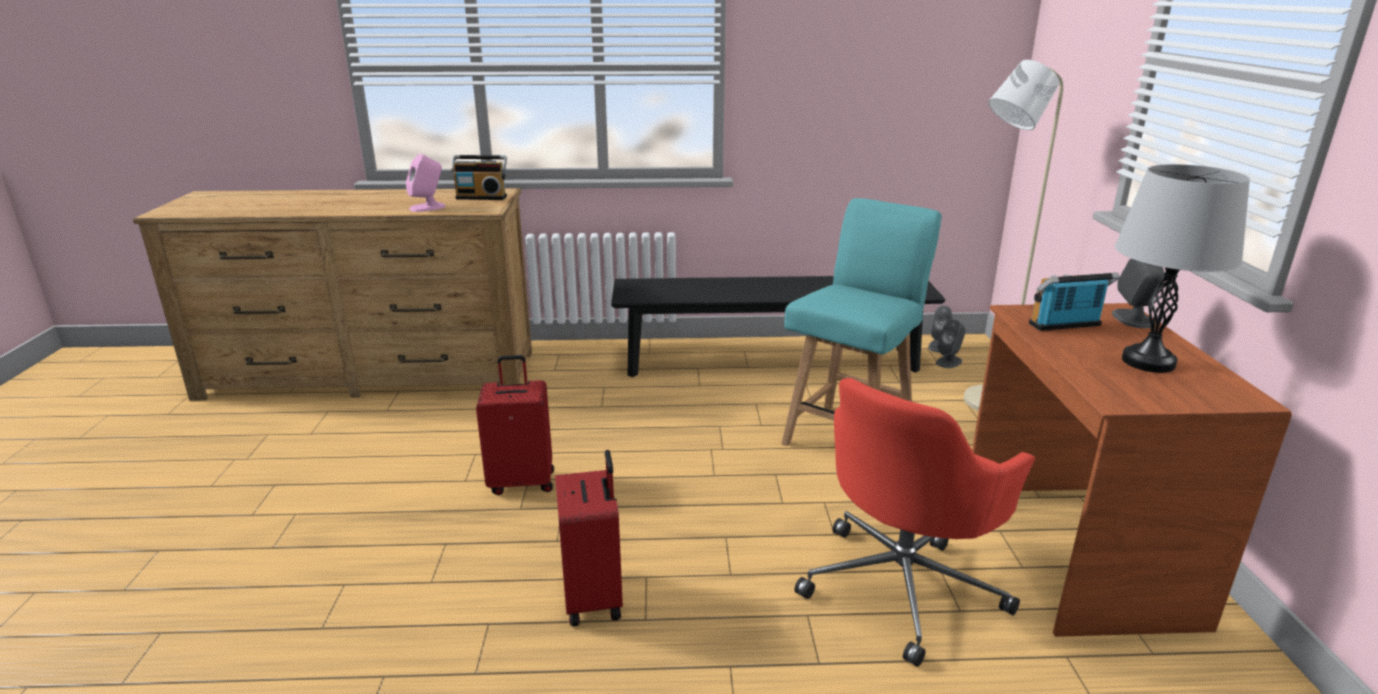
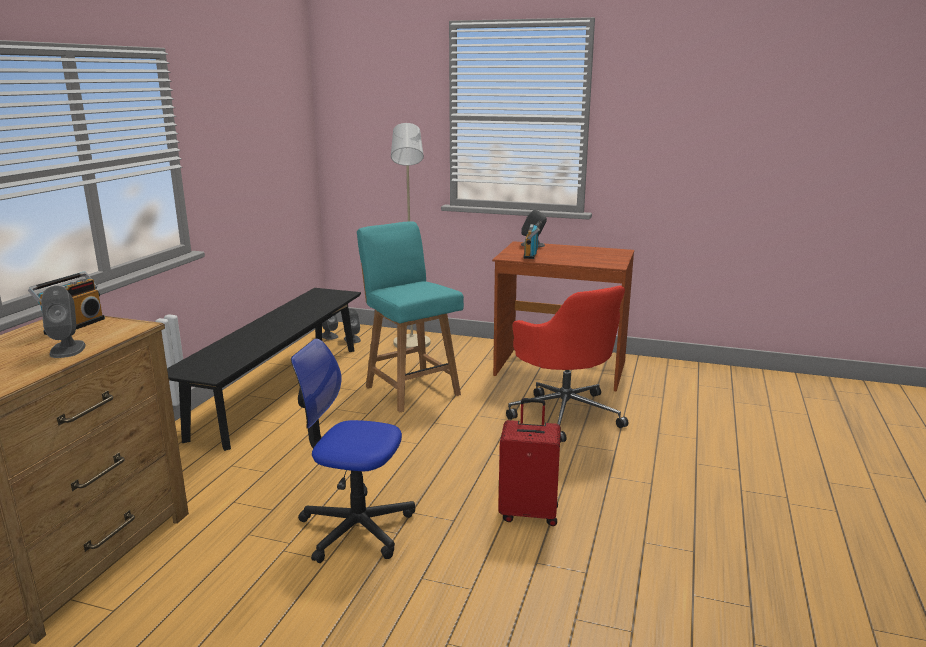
camera: 70 degrees left, 5 degrees down
pink speaker [406,154,446,212] -> grey speaker [41,286,85,358]
red suitcase [476,355,554,495] -> office chair [291,339,415,563]
grey table lamp [1115,164,1250,373] -> none

